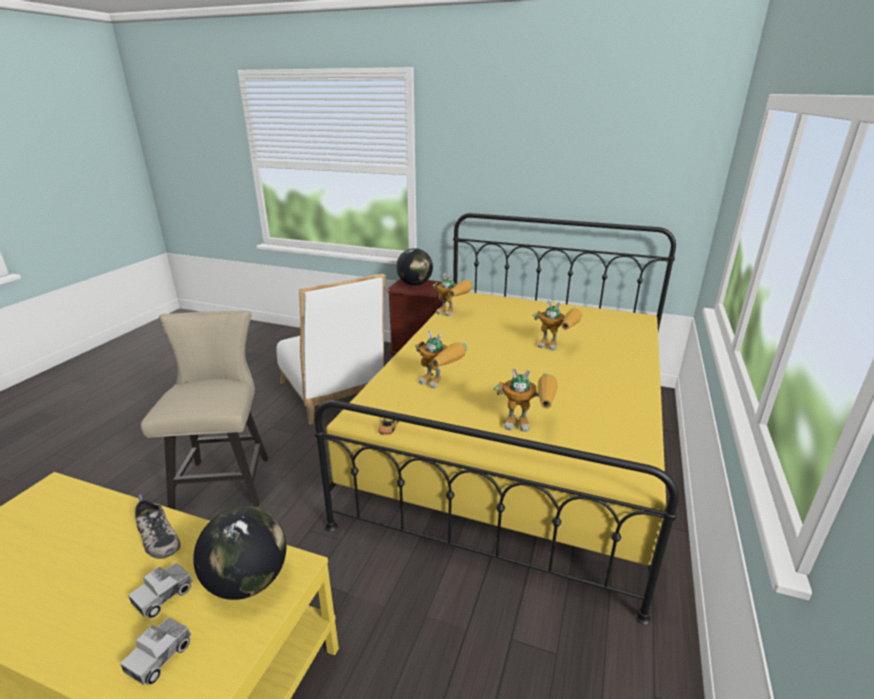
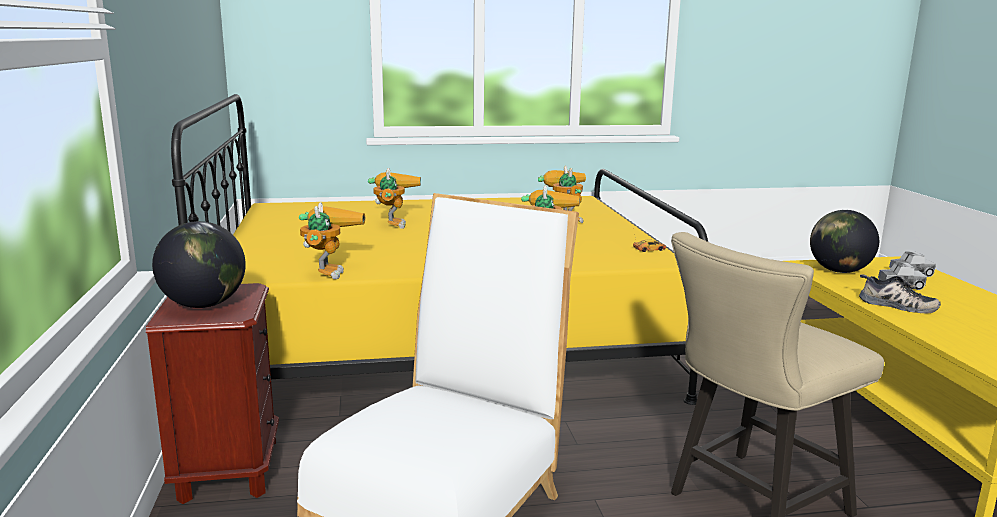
camera: 120 degrees left, 10 degrees down
shoe [135,494,180,559] -> shoe turned 105 degrees clockwise [859,274,941,313]

